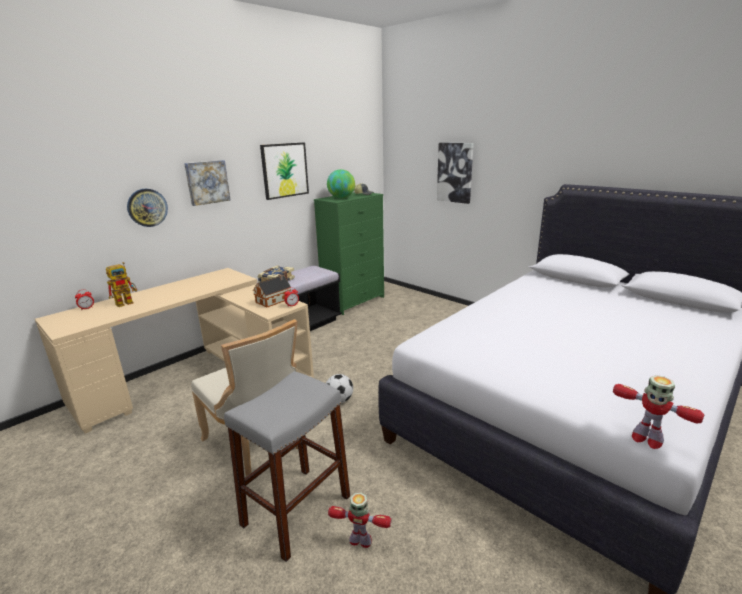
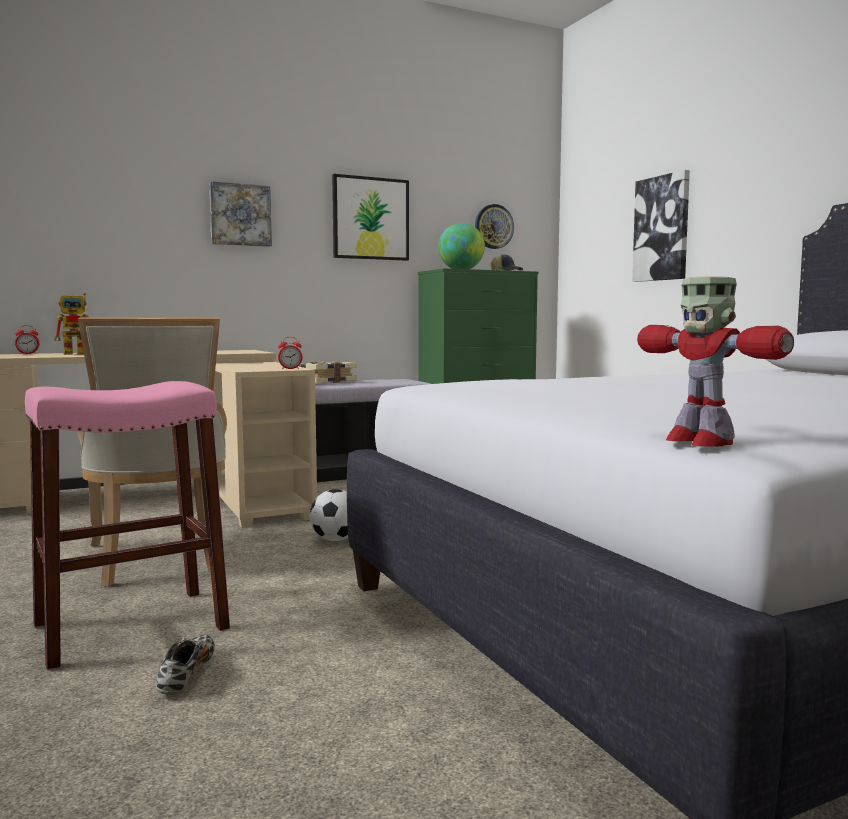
camera: 20 degrees right, 15 degrees down
wall clock [127,189,168,227] -> wall clock moved to [475,204,514,249]
grey stool [224,371,350,562] -> pink stool [25,381,230,671]
toy house [253,274,291,308] -> none
toy robot [328,493,392,548] -> shoe [156,635,215,695]

